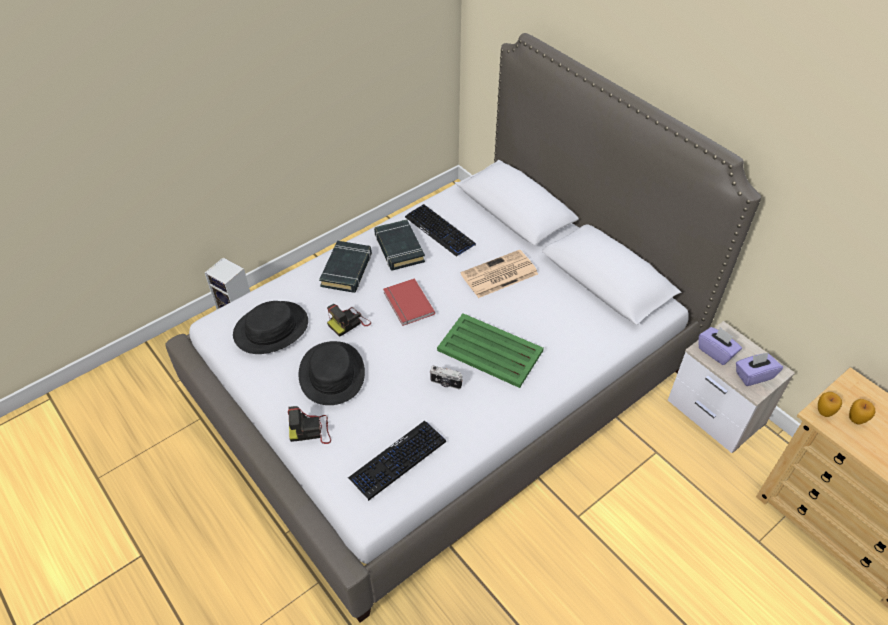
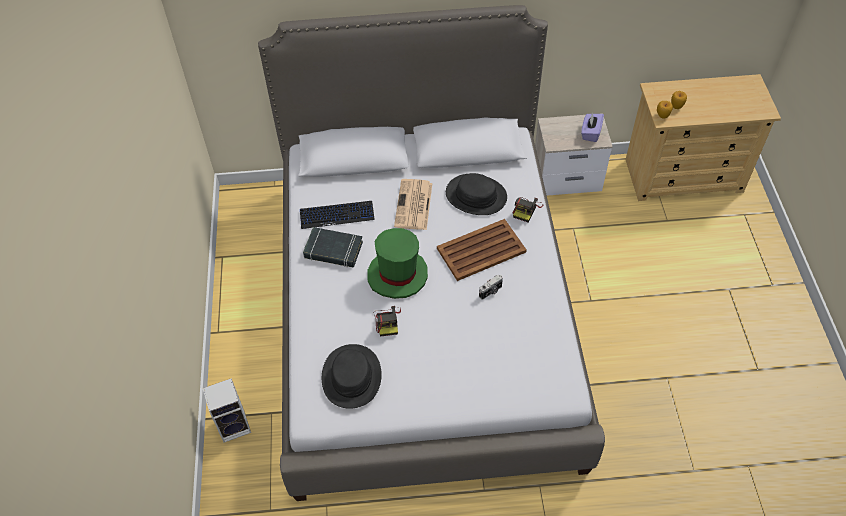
camera: 55 degrees left, 5 degrees up
camera [288,406,331,444] -> camera moved to [513,197,543,222]
black hat [299,341,365,405] -> black hat moved to [446,173,507,215]
black book [319,241,372,293] -> none
keyboard [348,421,446,501] -> none
red book [383,278,435,326] -> green hat [367,228,428,299]
green tray [437,313,544,388] -> brown tray [437,219,527,281]
purple tissue box [699,327,742,365] -> none

